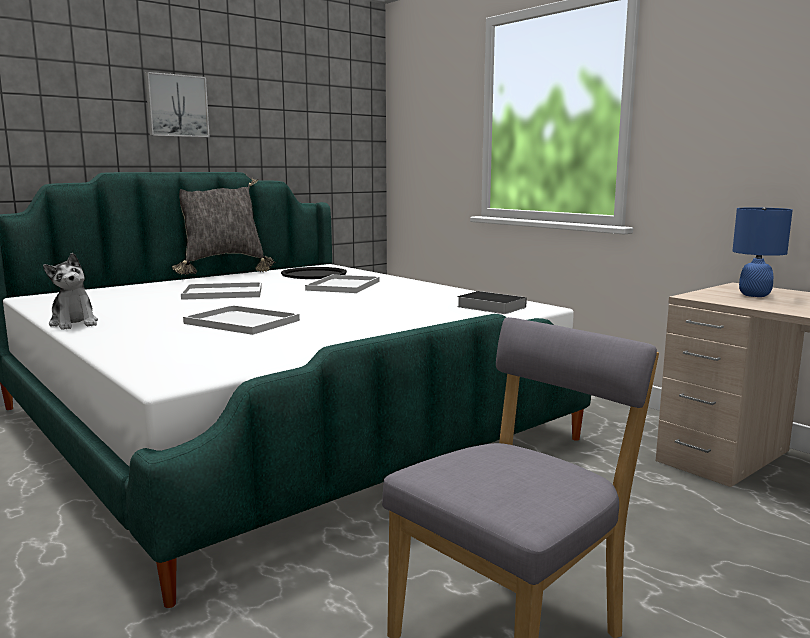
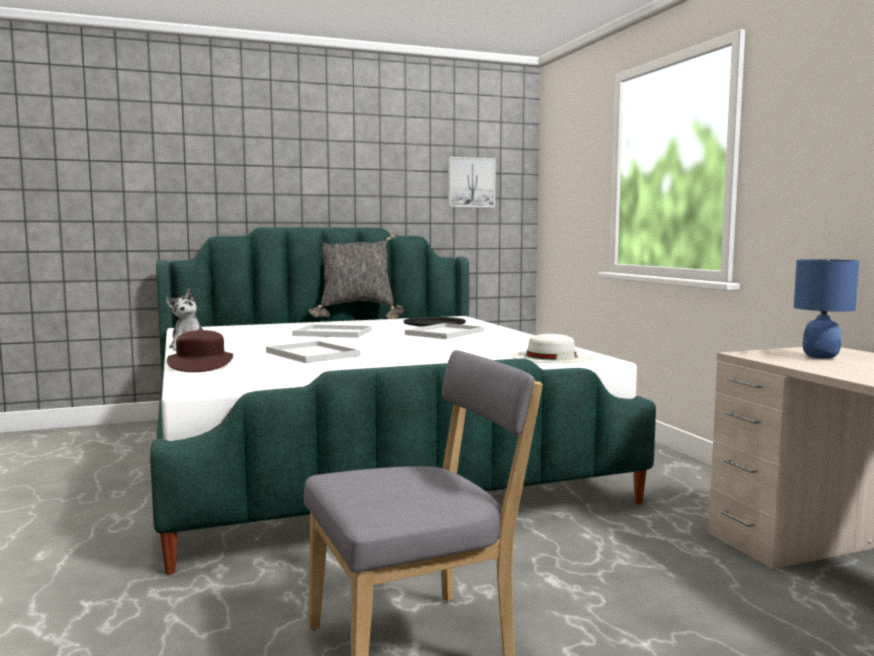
camera: 20 degrees right, 5 degrees down
picture [145,72,210,137] -> picture moved to [448,157,496,208]
book [457,291,527,314] -> white hat [511,334,593,363]
none -> brown hat [167,330,233,372]

